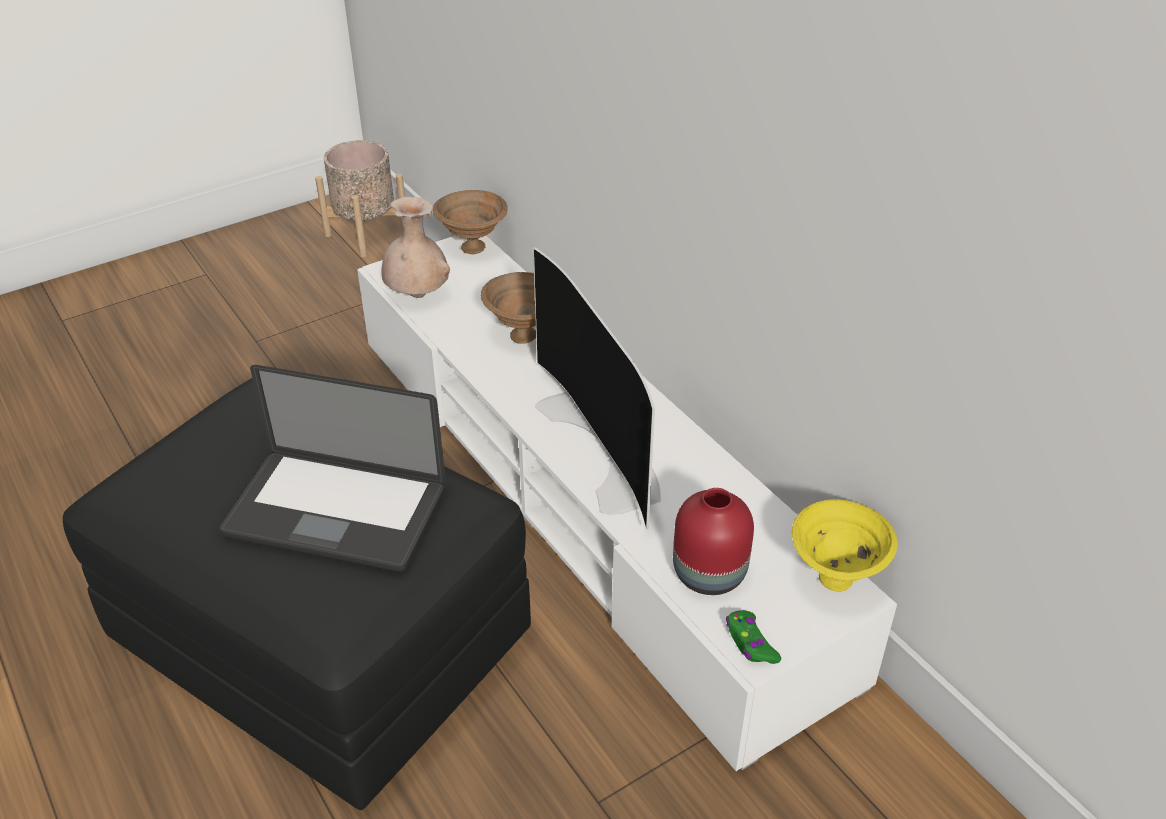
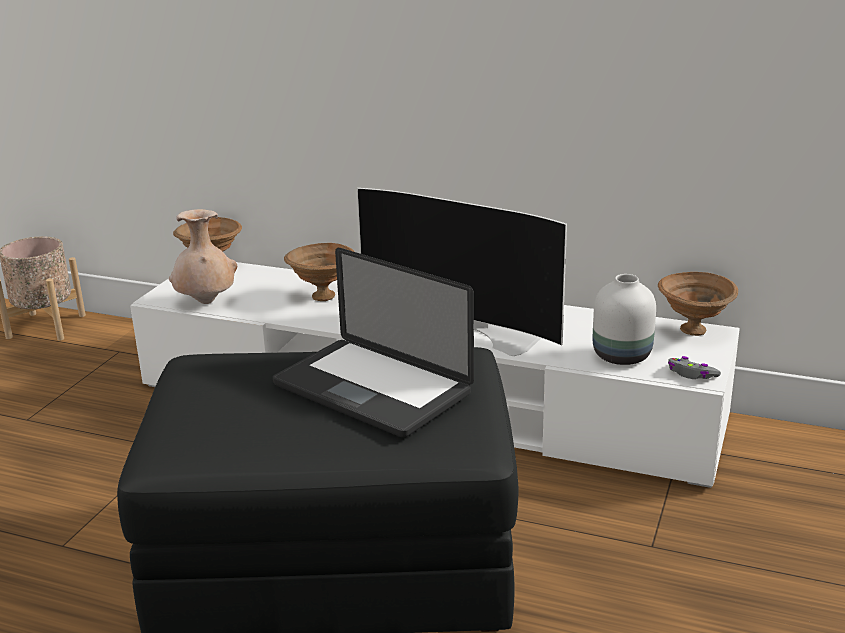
camera: 35 degrees left, 15 degrees down
laptop [220,365,445,572] -> laptop turned 60 degrees clockwise [273,248,474,438]
red vase [673,488,754,595] -> white vase [593,274,656,365]
green game controller [726,610,781,664] -> grey game controller [668,356,721,379]
yellow bowl [792,499,897,592] -> brown bowl [658,272,738,336]

